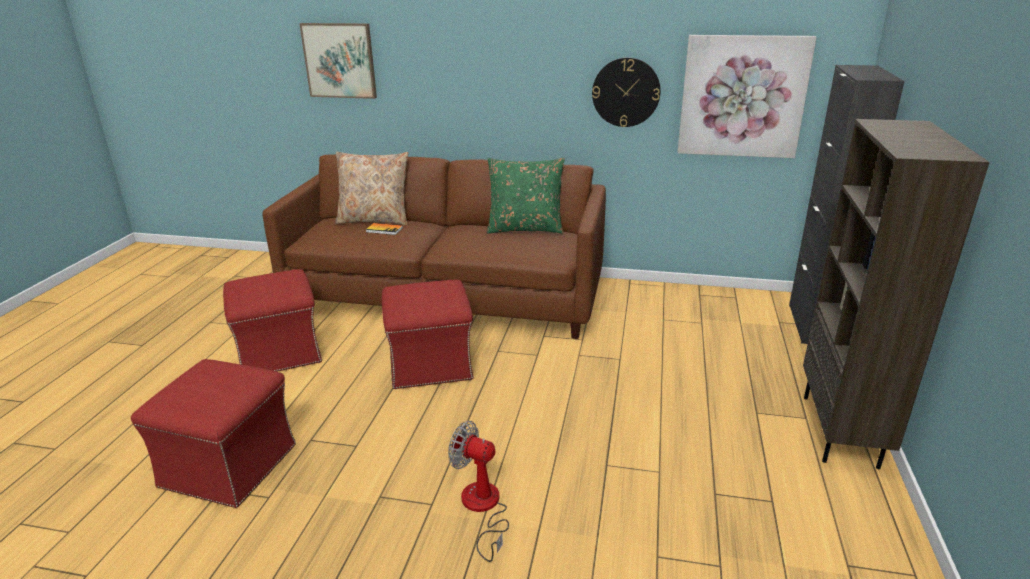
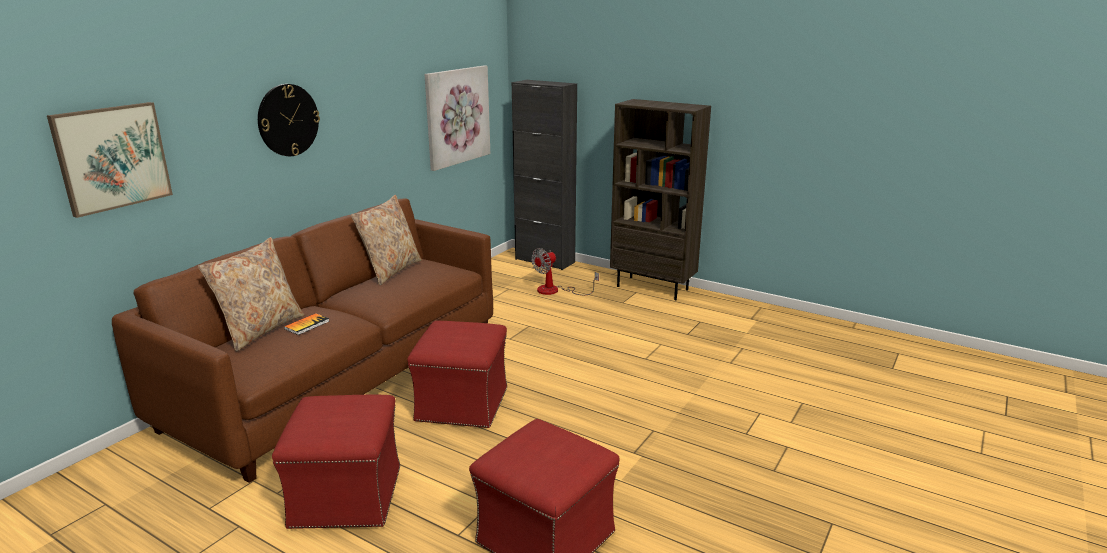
camera: 70 degrees left, 5 degrees down
fan [448,421,509,562] -> fan moved to [531,248,599,295]
green pillow [487,158,565,234] -> beige pillow [351,195,422,285]
wall clock [592,57,660,127] -> wall clock moved to [258,84,320,156]

